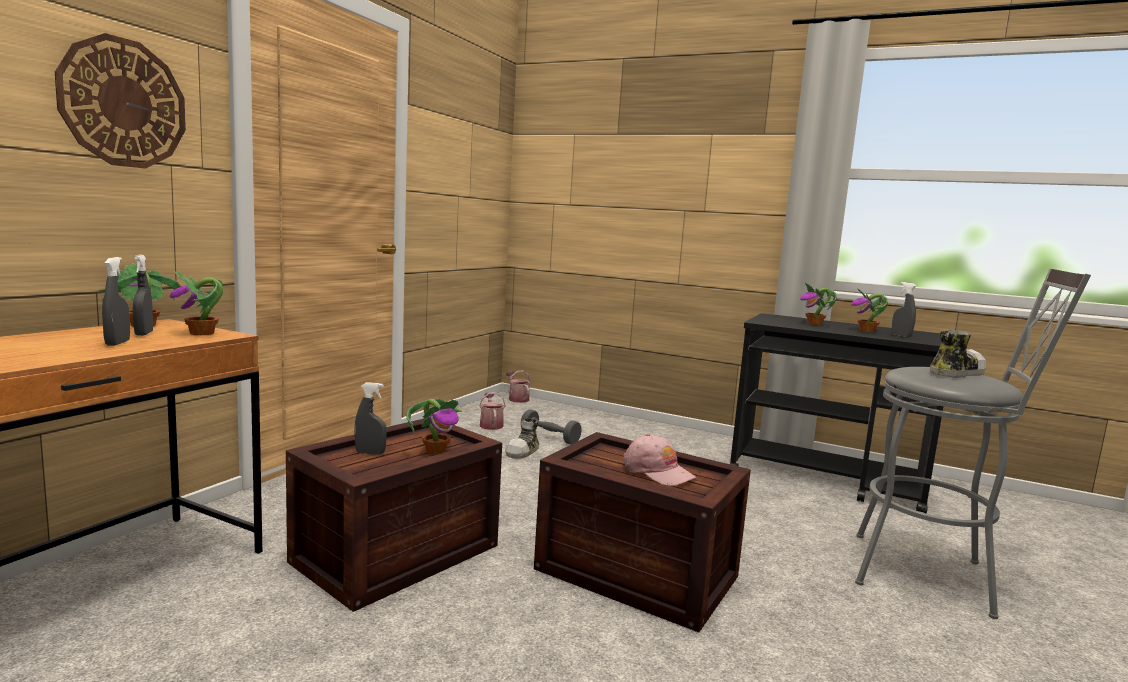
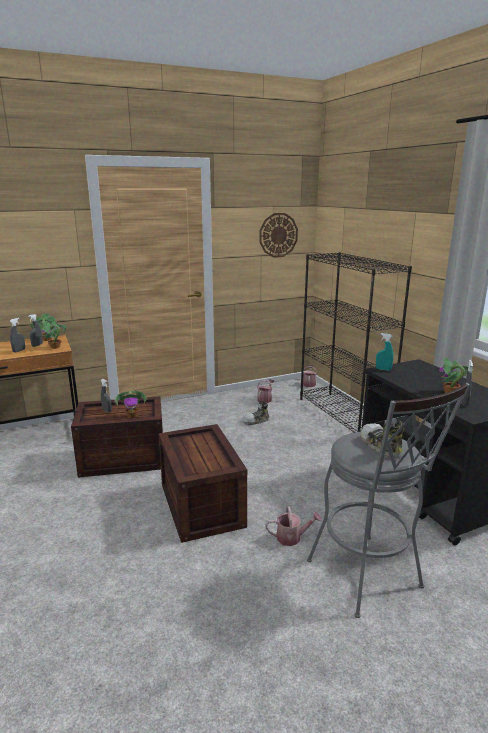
camera: 40 degrees right, 10 degrees up
wall clock [55,33,186,169] -> wall clock moved to [259,213,298,258]
grey dumbbell [521,410,582,445] -> none
pink cap [624,434,697,486] -> none
potted plant [800,283,837,325] -> none
shoe [930,329,986,378] -> shoe turned 120 degrees counterclockwise [360,419,405,458]
none -> watering can [265,506,321,546]
none -> black bookcase [300,252,412,432]
none -> turquoise spray bottle [376,333,393,371]

